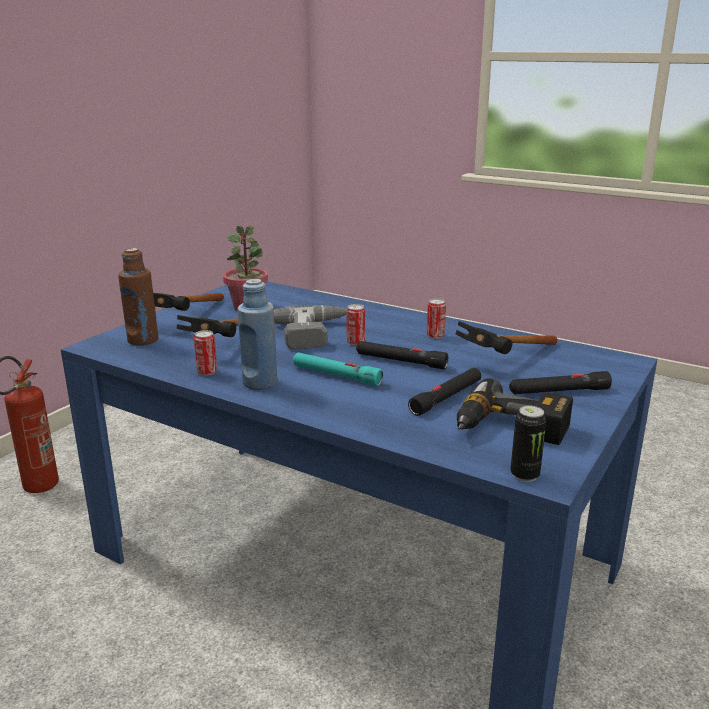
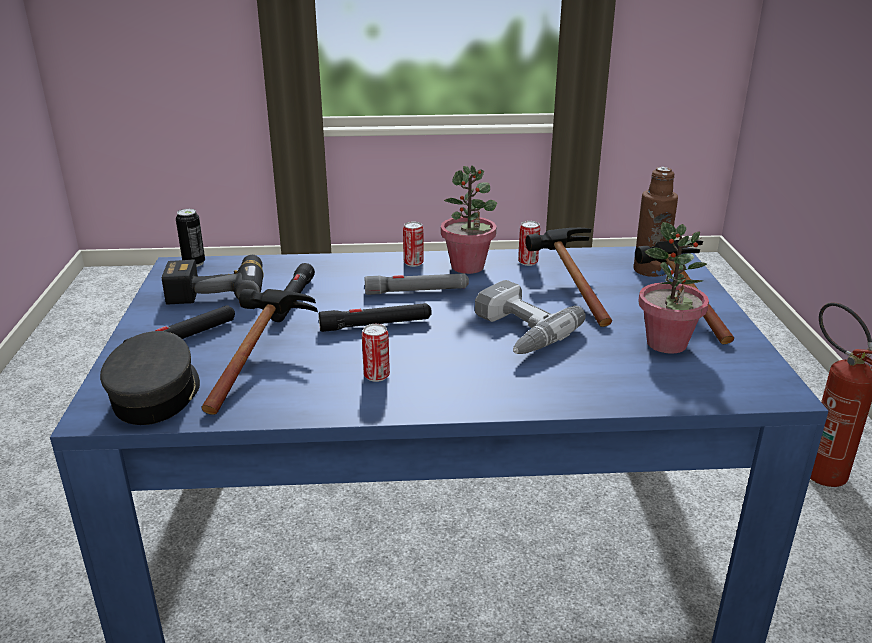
camera: 145 degrees right, 5 degrees up
blue bottle [238,279,277,390] -> potted plant [441,166,497,274]
turquoise flashlight [293,352,383,386] -> grey flashlight [365,273,469,295]
can [346,304,365,345] -> can moved to [403,222,424,267]
none -> grey cap [100,331,200,425]

